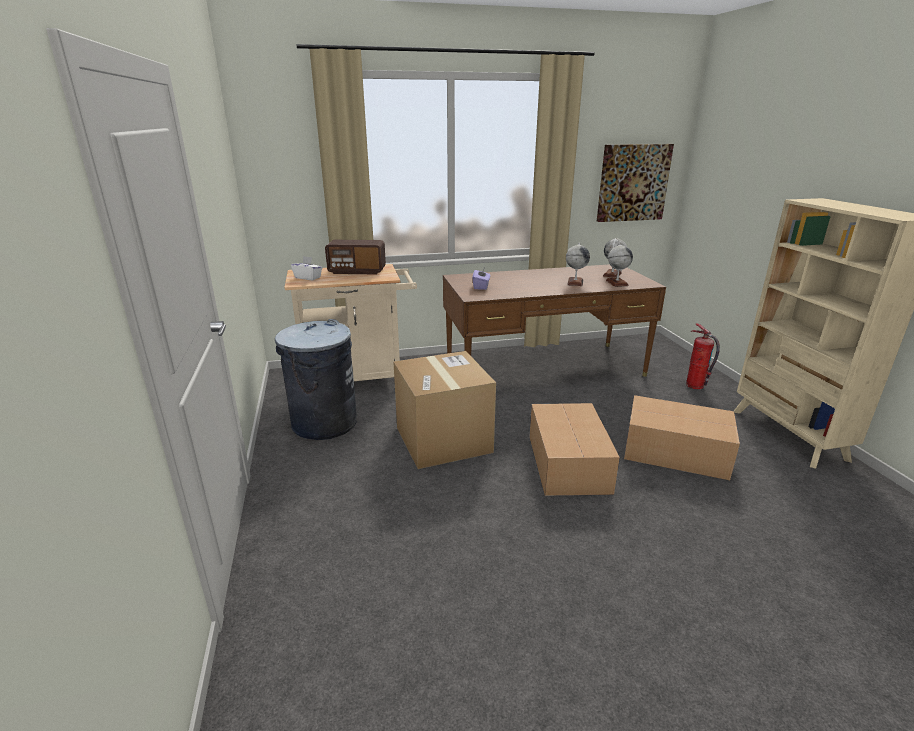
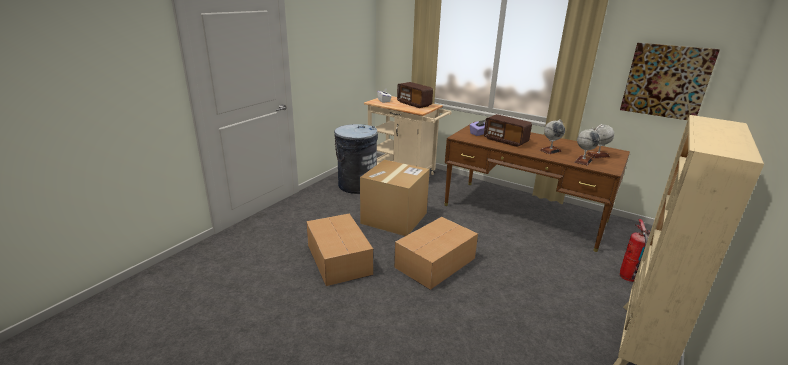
camera: 45 degrees right, 0 degrees up
cardboard box [624,395,740,480] -> cardboard box moved to [306,213,373,286]
none -> radio [484,114,532,147]

